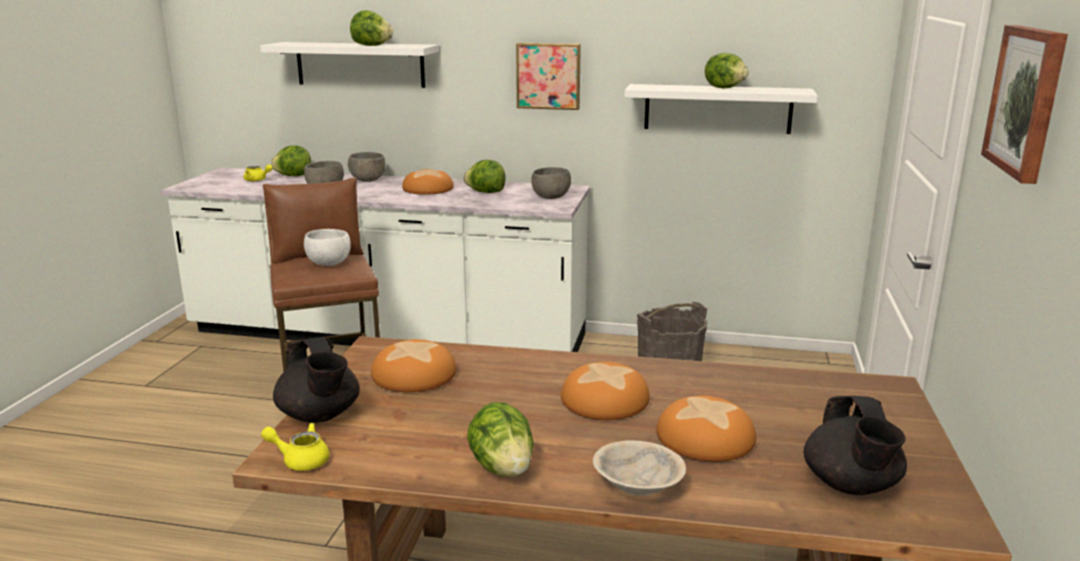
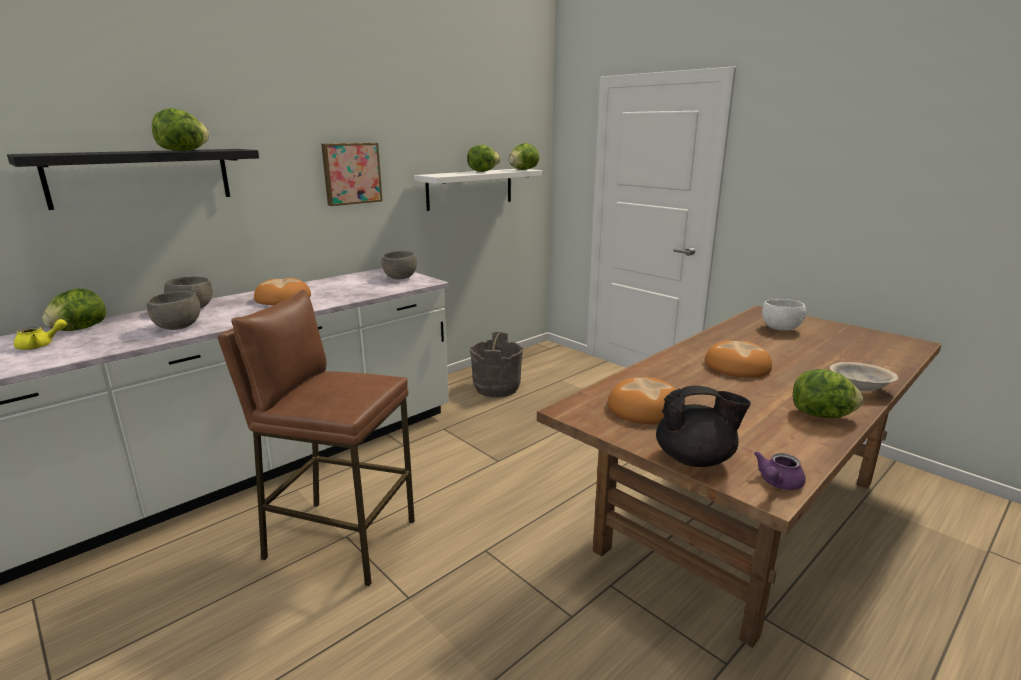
camera: 55 degrees left, 0 degrees up
white shelf [260,42,439,88] -> black shelf [7,149,259,210]
yellow teapot [261,423,329,471] -> purple teapot [754,451,806,490]
white bowl [304,229,351,266] -> white bowl moved to [762,299,806,331]
lettuce [464,160,506,193] -> lettuce moved to [509,143,539,170]
bread [657,395,756,462] -> none
black teapot [804,396,907,495] -> none
picture [981,25,1068,184] -> none

